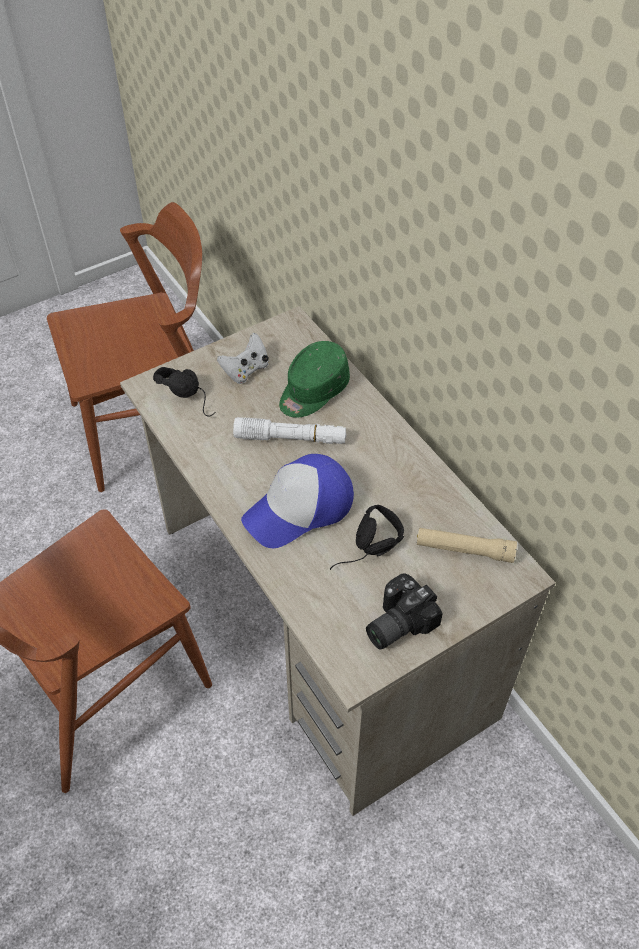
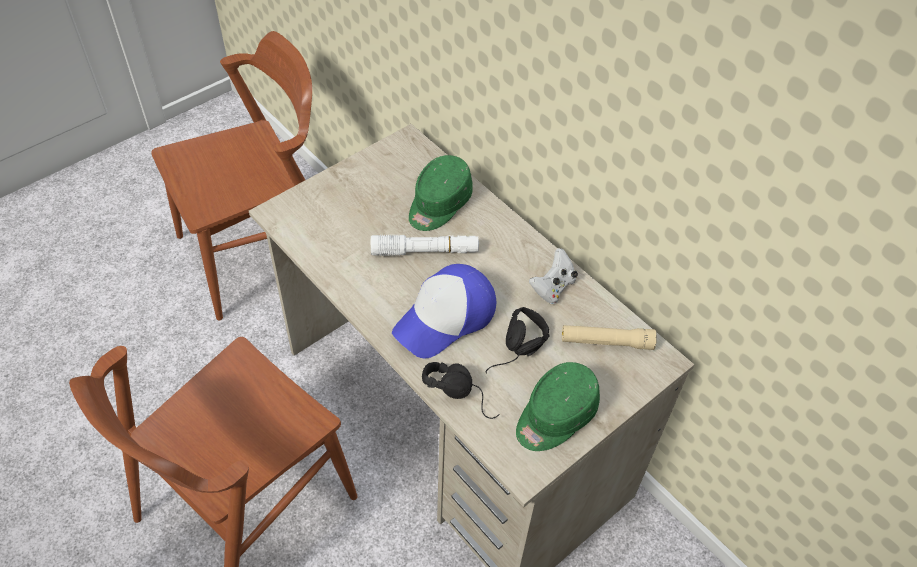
camera: 10 degrees left, 0 degrees up
black headphones [153,367,215,417] -> black headphones moved to [422,362,500,419]
white game controller [217,333,269,384] -> white game controller moved to [529,248,578,304]
camera [366,573,443,649] -> green cap [516,362,600,451]

